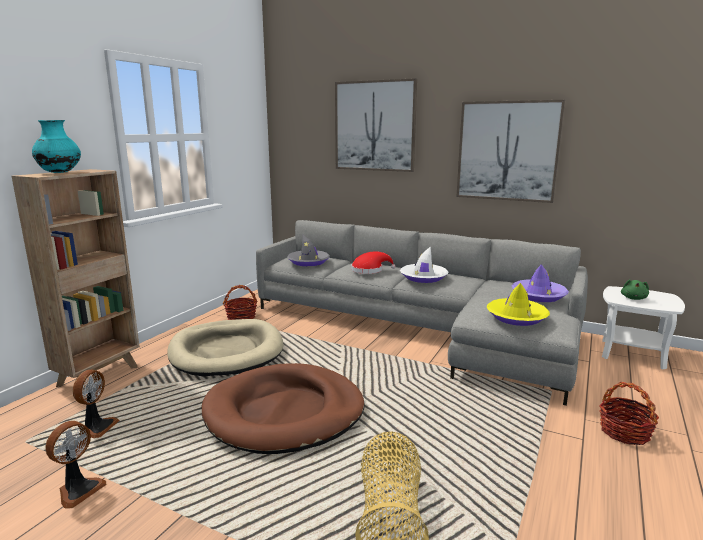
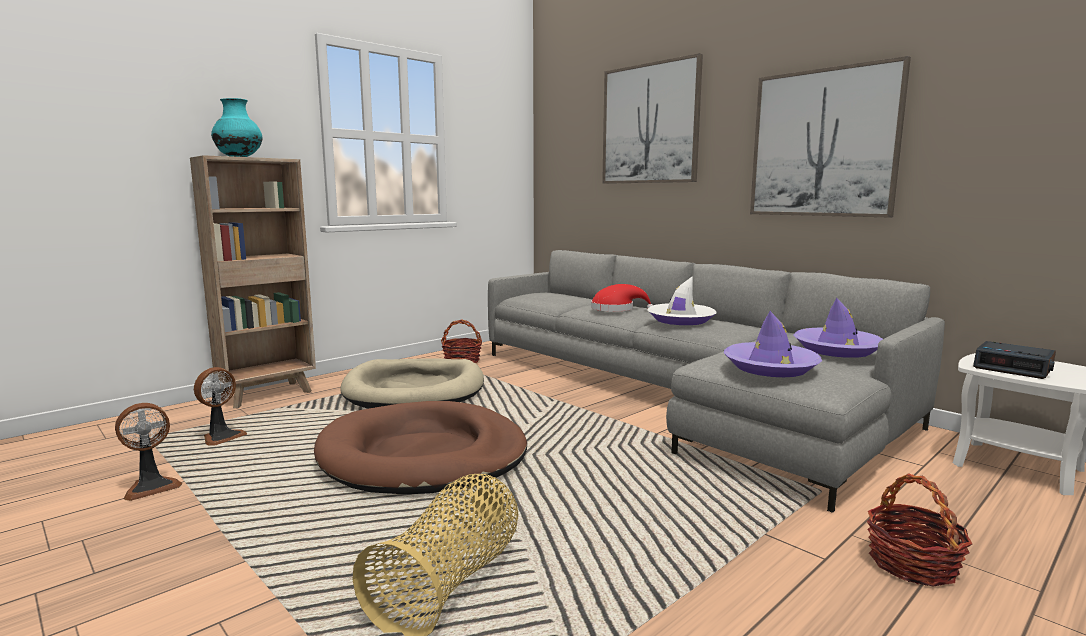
camera: 20 degrees right, 5 degrees down
grey hat [287,235,330,266] -> none
yellow hat [486,283,550,326] -> purple hat [724,311,822,377]
green plush toy [621,279,649,300] -> alarm clock [973,341,1056,379]

